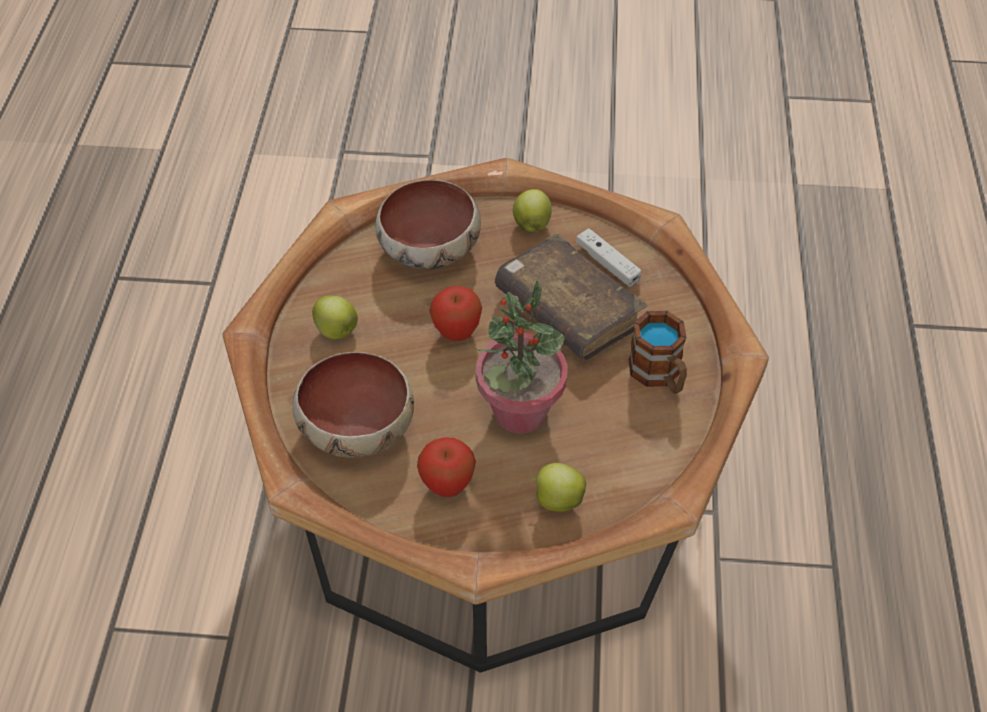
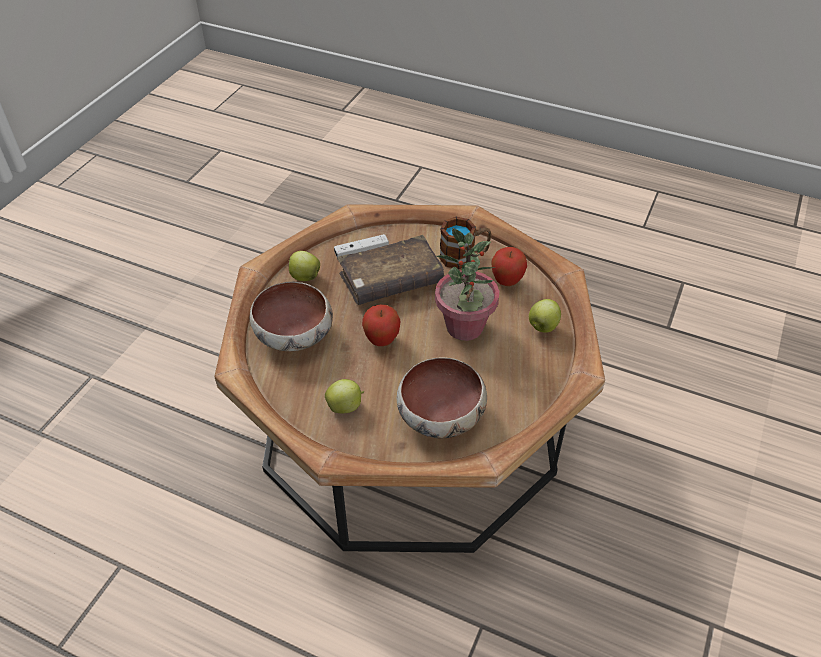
camera: 70 degrees left, 5 degrees down
apple [417,437,476,497] -> apple moved to [492,247,527,286]

